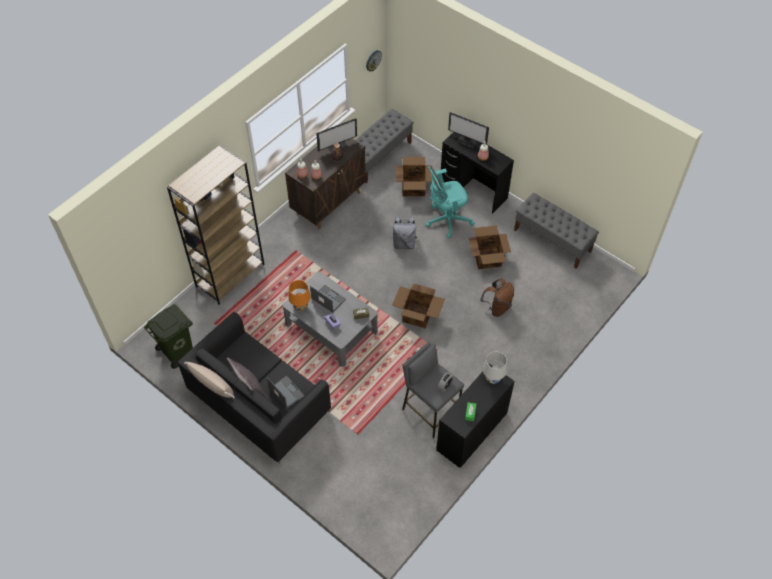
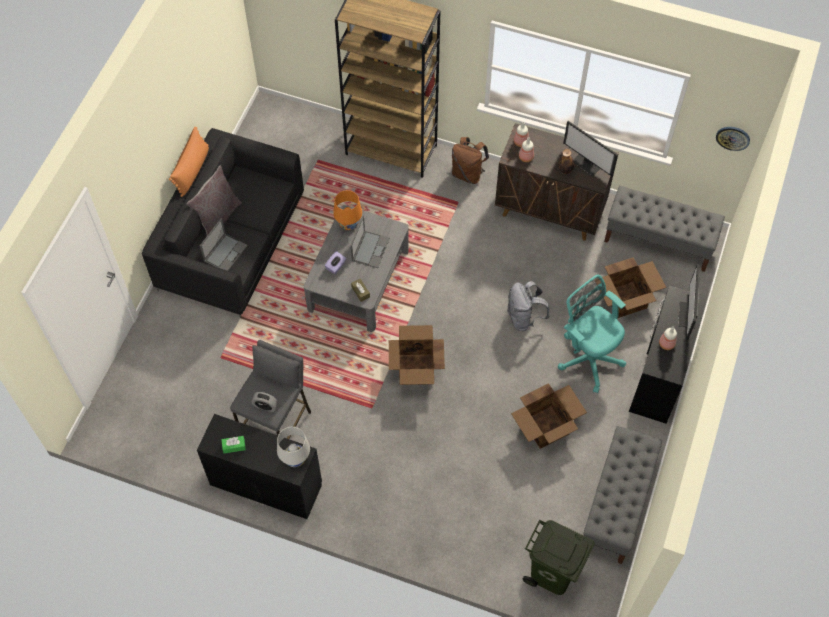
camera: 70 degrees right, 5 degrees up
green trash can [144,304,193,369] -> green trash can moved to [523,520,595,595]
beige pillow [184,362,235,399] -> orange pillow [169,127,209,197]
brown backpack [480,279,514,317] -> brown backpack moved to [452,137,489,184]

